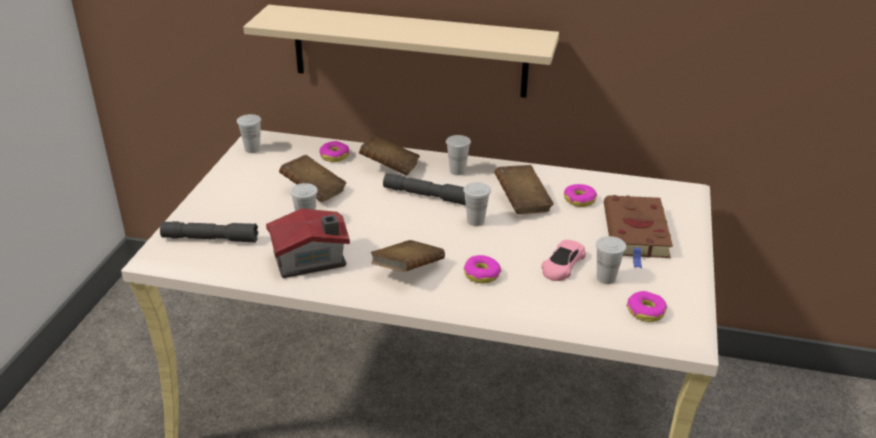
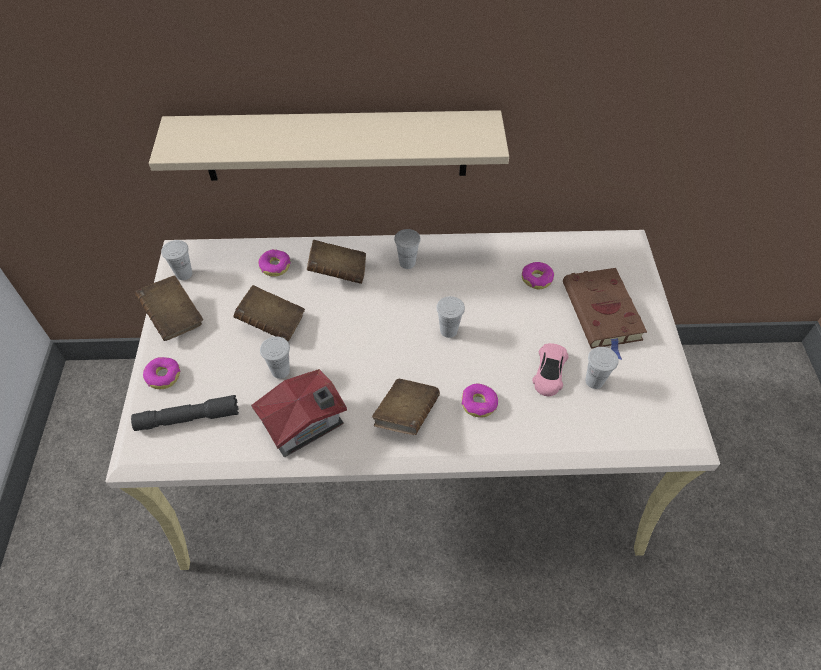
camera: 15 degrees left, 20 degrees up
grey flashlight [383,173,466,205] -> none
brown book [494,165,554,214] -> brown book moved to [135,275,203,341]
donut [627,291,667,322] -> donut moved to [143,357,180,389]

